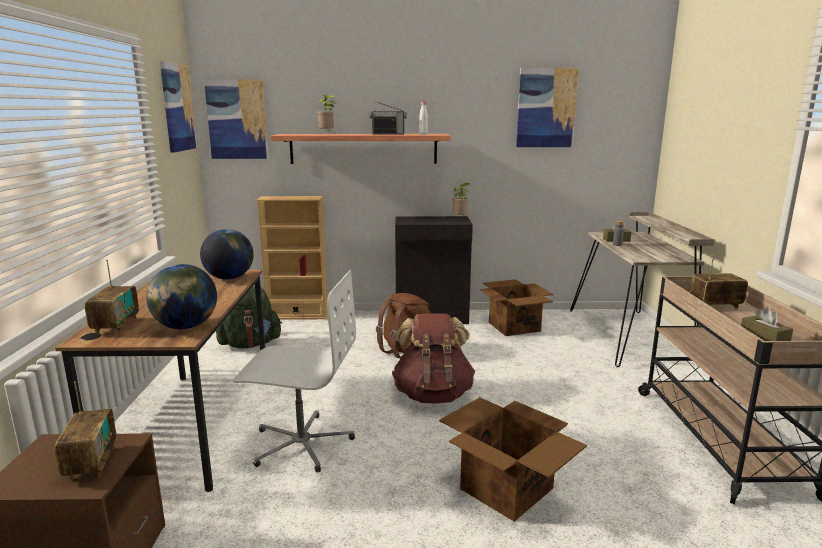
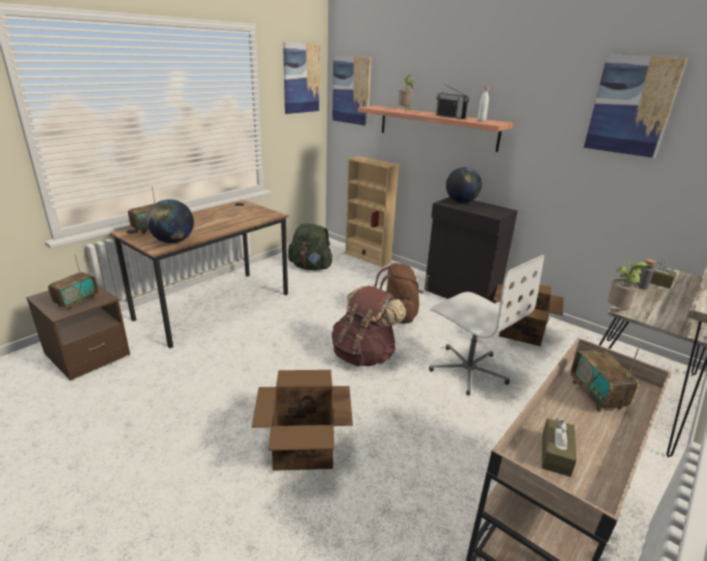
camera: 40 degrees right, 10 degrees up
globe [200,229,254,280] -> globe moved to [446,167,482,203]
white office chair [233,270,356,473] -> white office chair moved to [429,255,544,395]
potted plant [452,182,470,218] -> potted plant moved to [608,261,648,309]
radio [690,254,748,308] -> radio turned 135 degrees counterclockwise [570,348,639,412]

